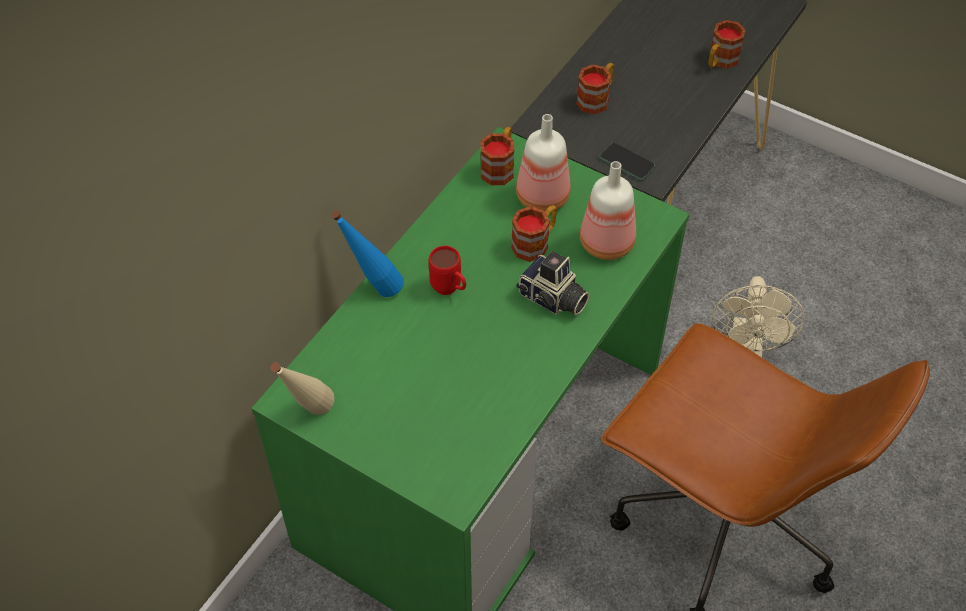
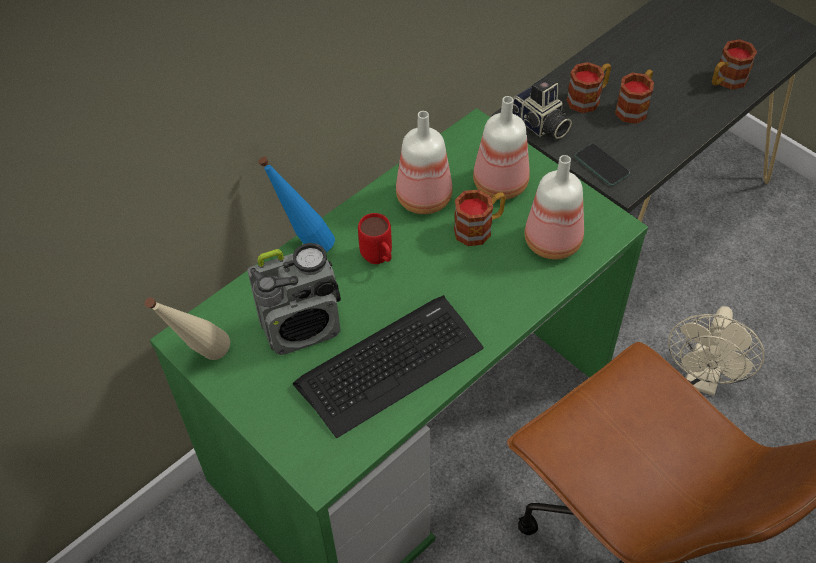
camera: 15 degrees right, 0 degrees up
mug [481,127,514,185] -> mug moved to [615,70,654,124]
camera [516,251,590,315] -> camera moved to [513,77,572,139]
none -> radio [247,243,341,355]
none -> keyboard [293,295,484,438]
none -> bottle [396,111,453,214]

